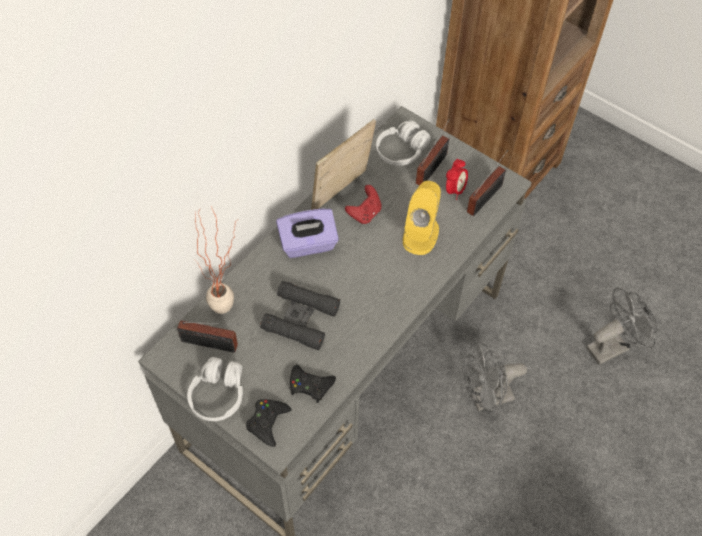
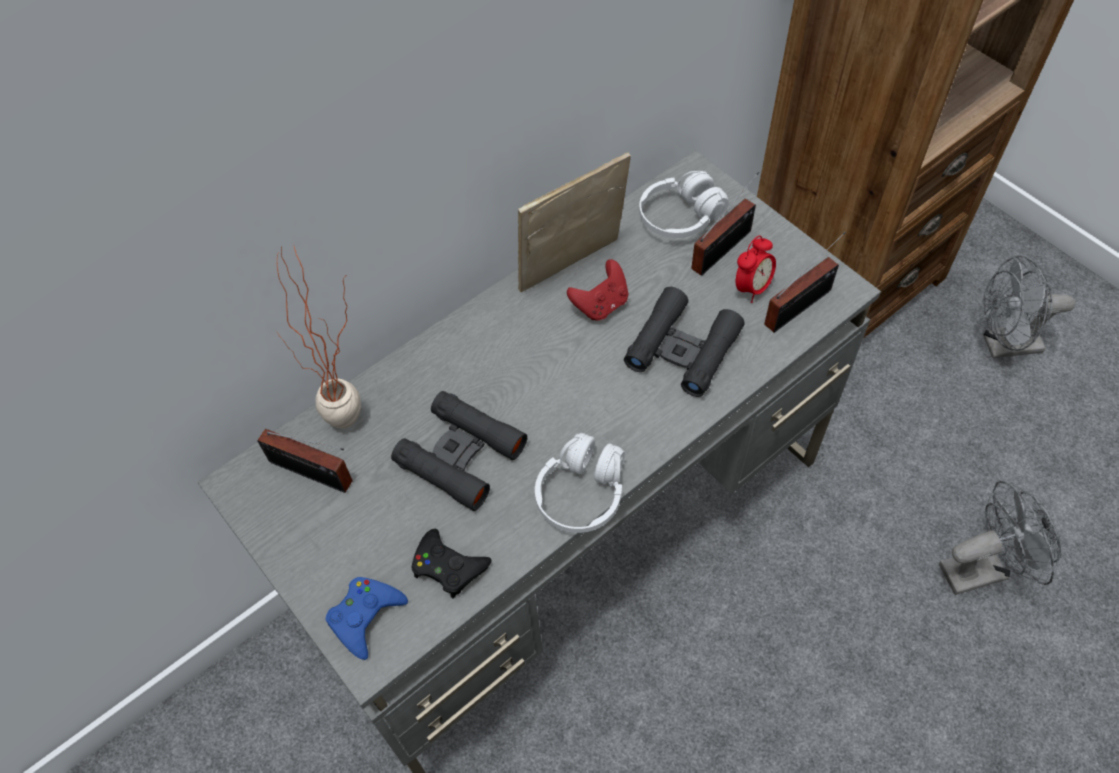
camera: 15 degrees right, 0 degrees up
white headphones [187,357,243,421] -> white headphones moved to [535,433,625,533]
black game controller [246,399,291,447] -> blue game controller [325,577,408,660]
purple tissue box [276,209,339,258] -> none
yellow speaker [403,181,441,255] -> black binoculars [624,287,745,397]
grey fan [463,342,527,412] -> grey fan moved to [983,256,1075,358]

